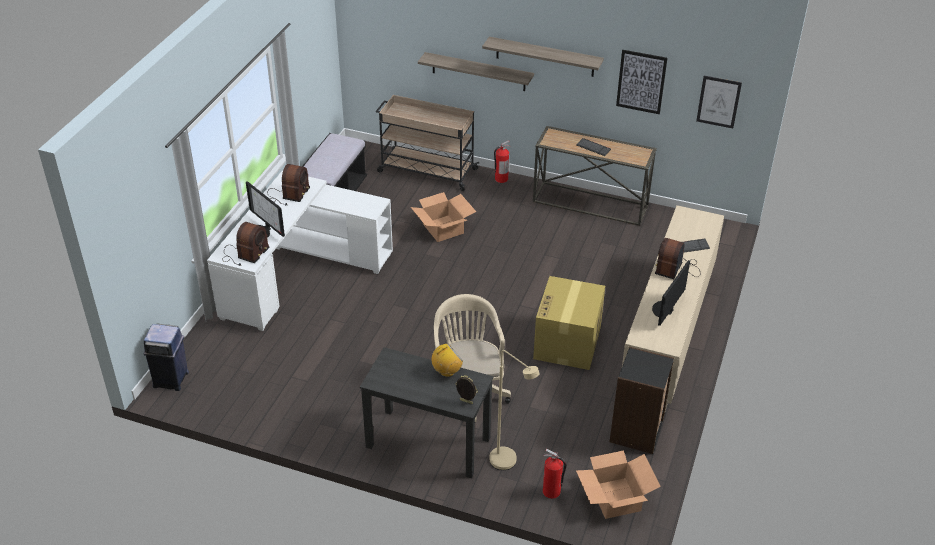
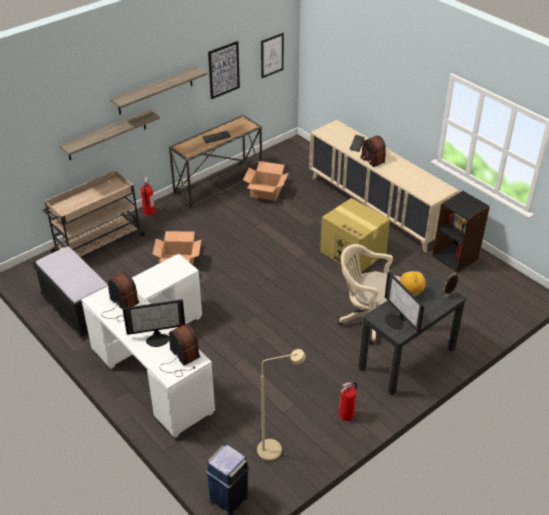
camera: 60 degrees left, 0 degrees up
beige floor lamp [489,350,539,470] -> beige floor lamp moved to [257,349,306,461]
fire extinguisher [543,448,566,499] -> fire extinguisher moved to [339,382,357,421]
cardboard box [576,450,661,519] -> cardboard box moved to [243,161,289,201]
monitor [652,260,690,326] -> monitor moved to [385,272,424,332]

